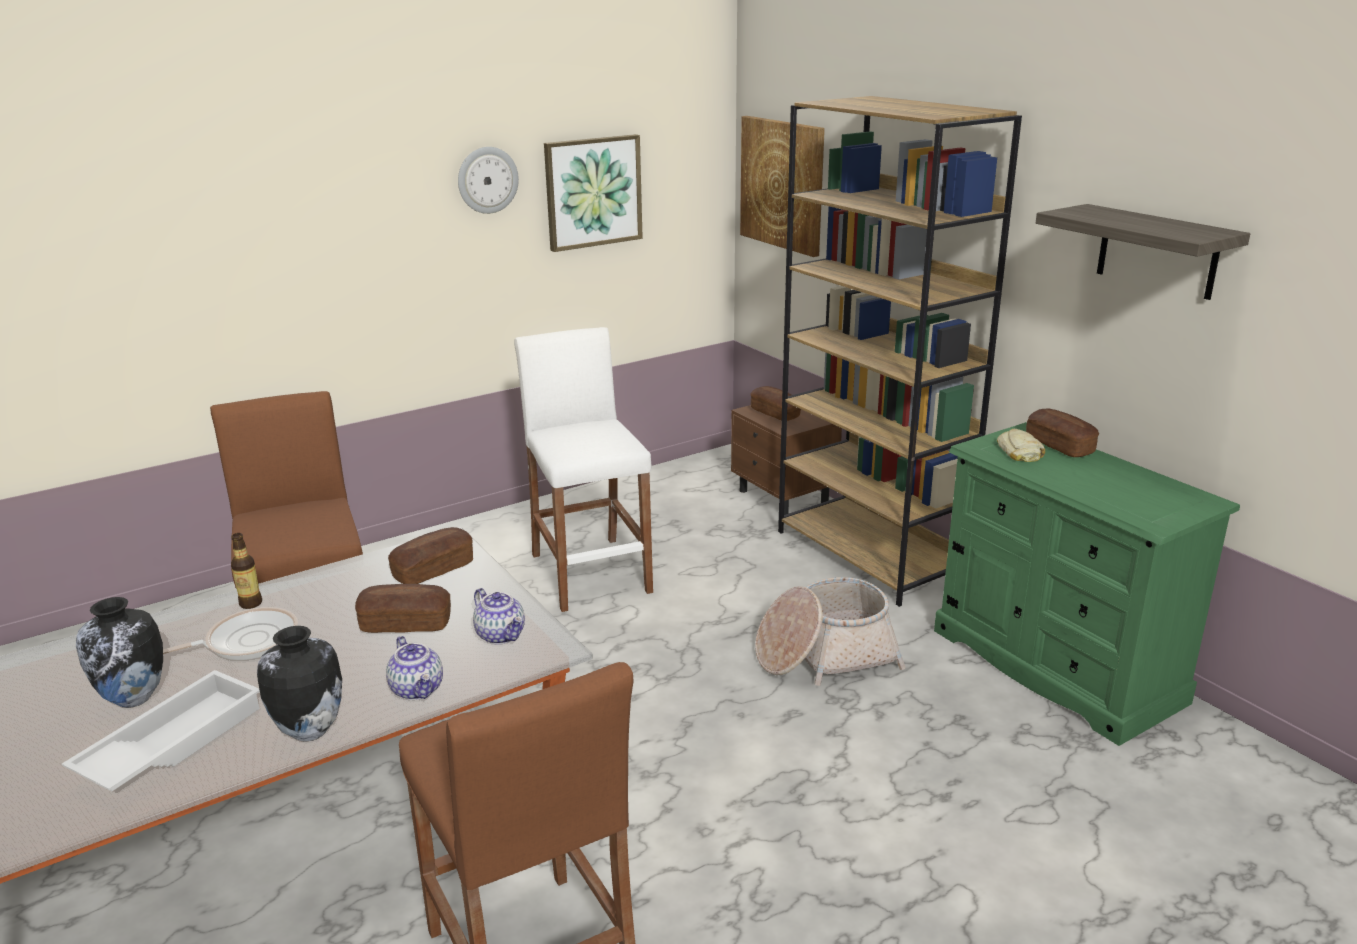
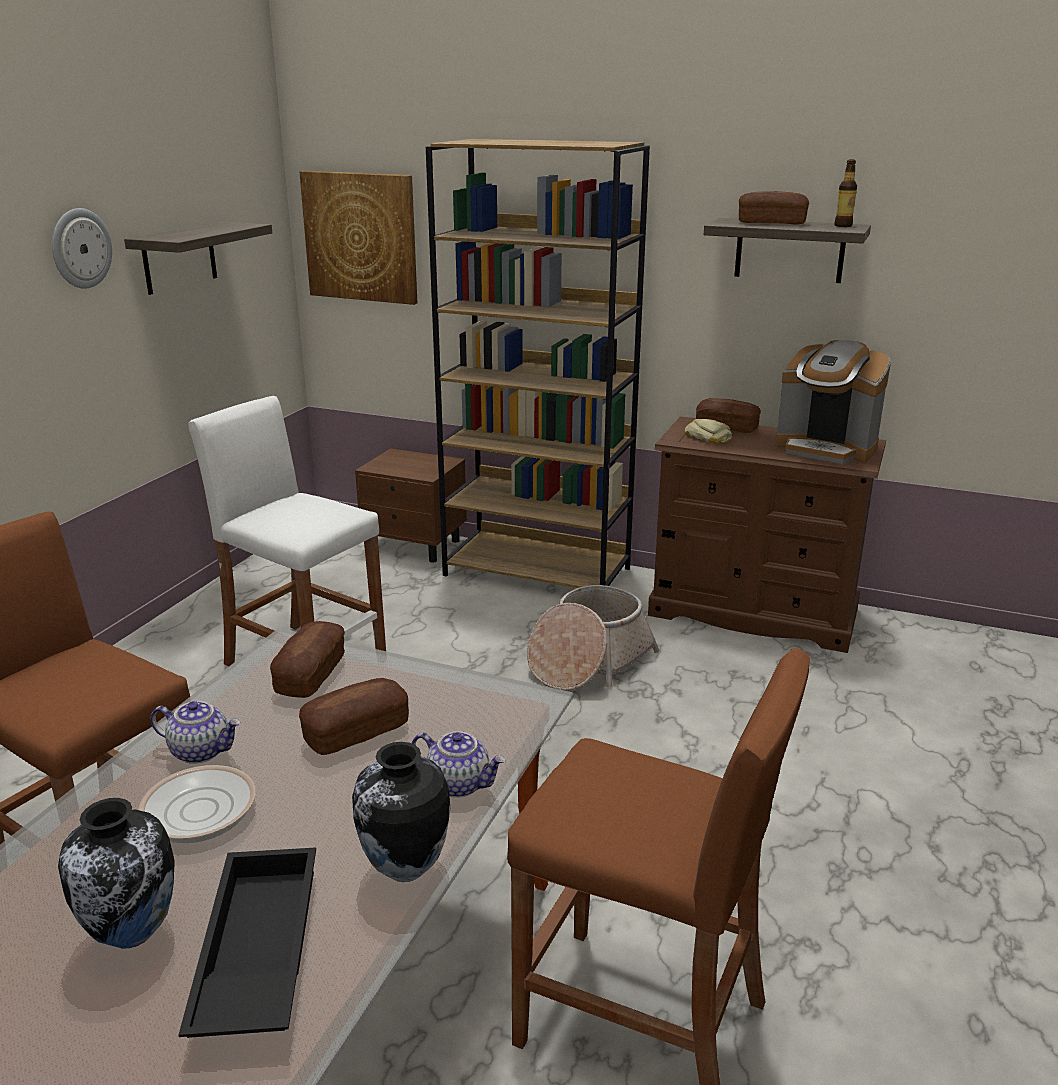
camera: 35 degrees left, 0 degrees up
white tray [62,670,260,791] -> black tray [179,847,316,1038]
bottle [231,533,262,609] -> bottle moved to [835,160,857,227]
teapot [473,588,525,644] -> teapot moved to [151,701,241,764]
picture [544,134,643,252] -> shelf [124,222,272,295]
bread [751,386,801,421] -> bread moved to [739,191,809,225]
green dresser [934,422,1240,746] -> brown dresser [648,416,886,653]
none -> coffee machine [775,340,891,464]

